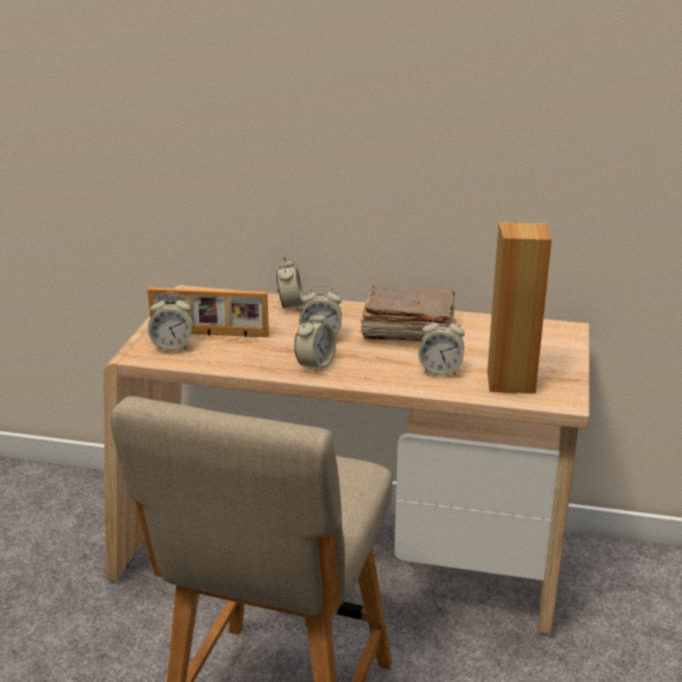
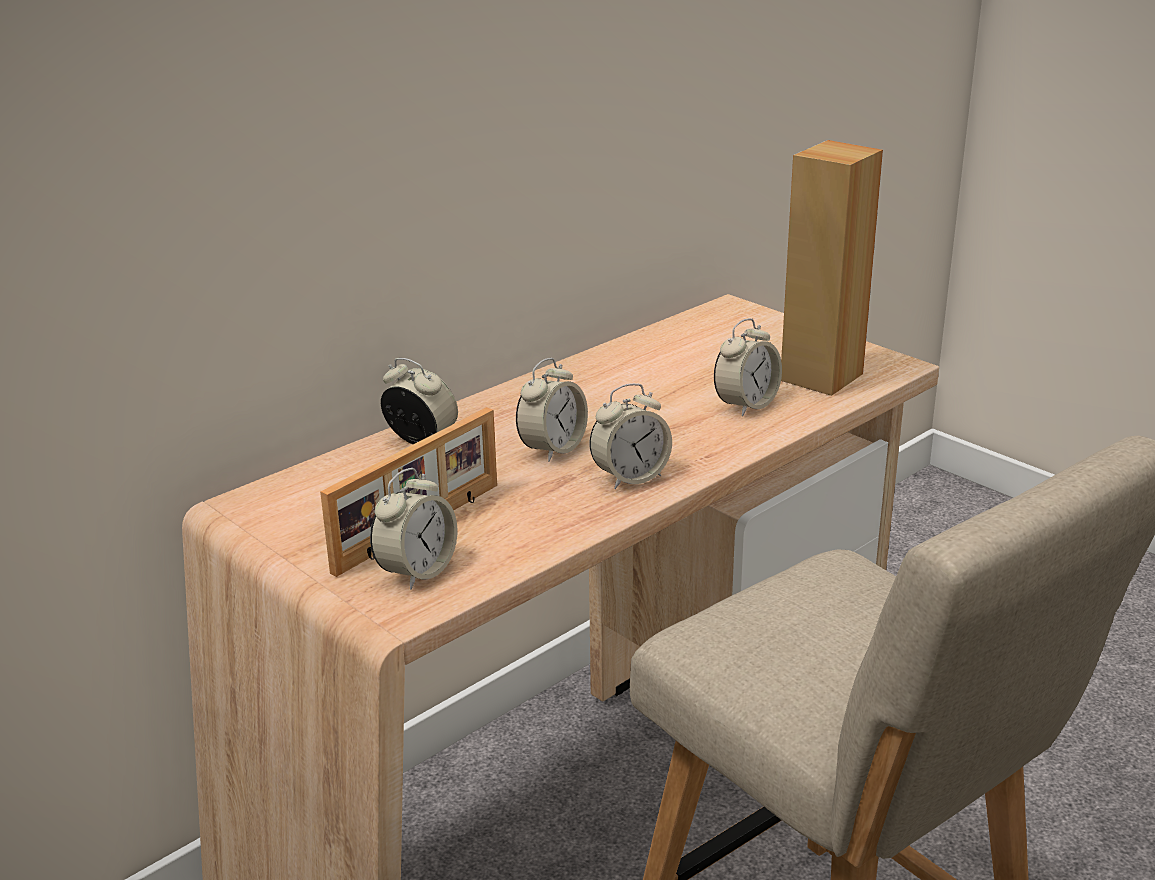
camera: 55 degrees left, 0 degrees up
alarm clock [294,309,336,374] -> alarm clock turned 90 degrees clockwise [590,383,672,489]
brown book [360,286,455,341] -> none

